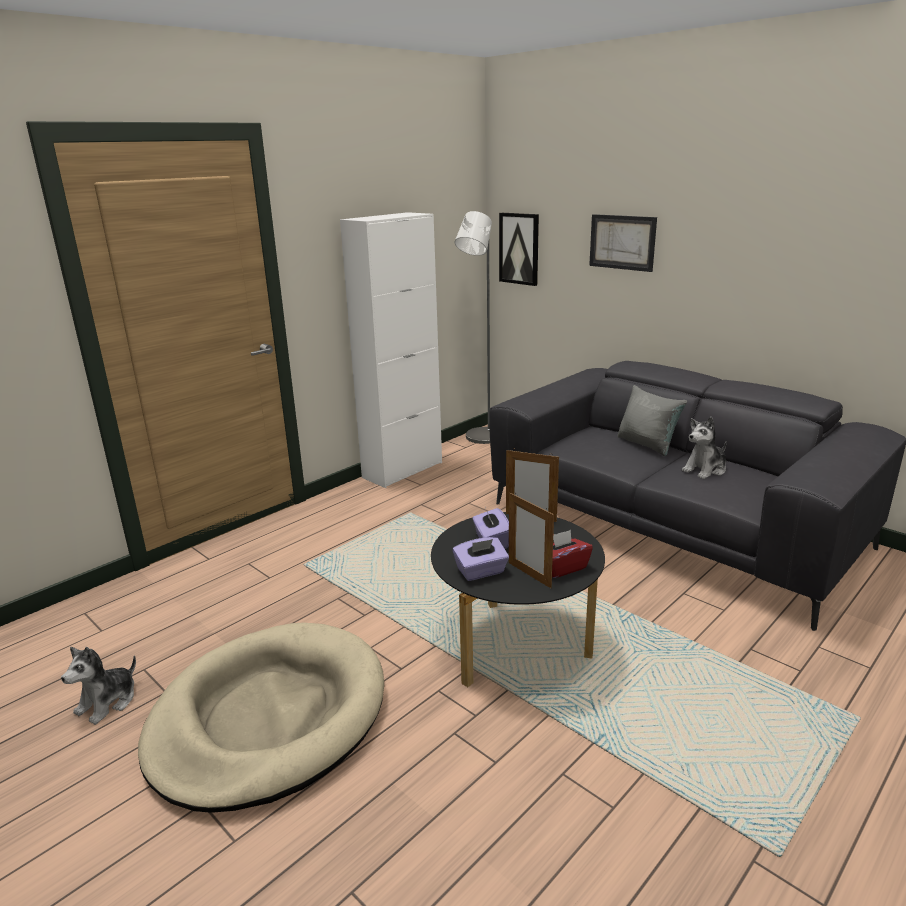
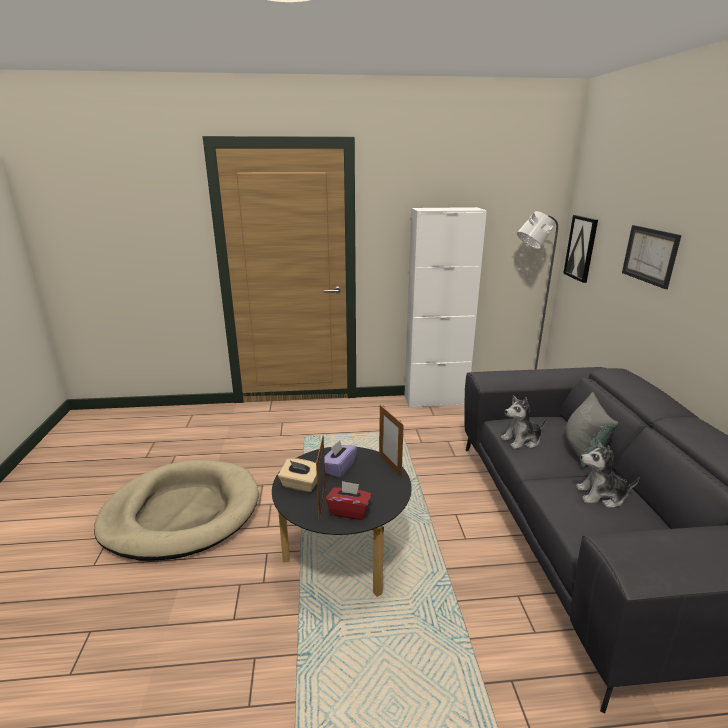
camera: 40 degrees right, 0 degrees up
plush toy [61,647,136,725] -> plush toy moved to [501,395,546,449]
purple tissue box [453,537,509,581] -> beige tissue box [278,458,317,492]

